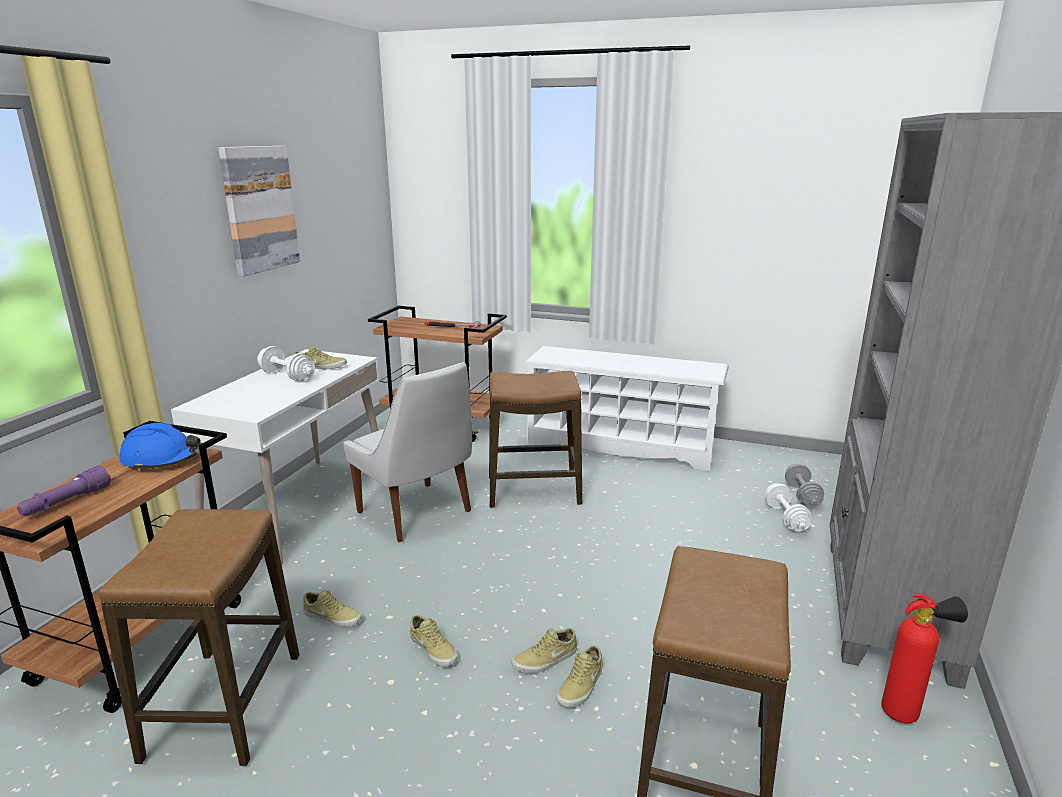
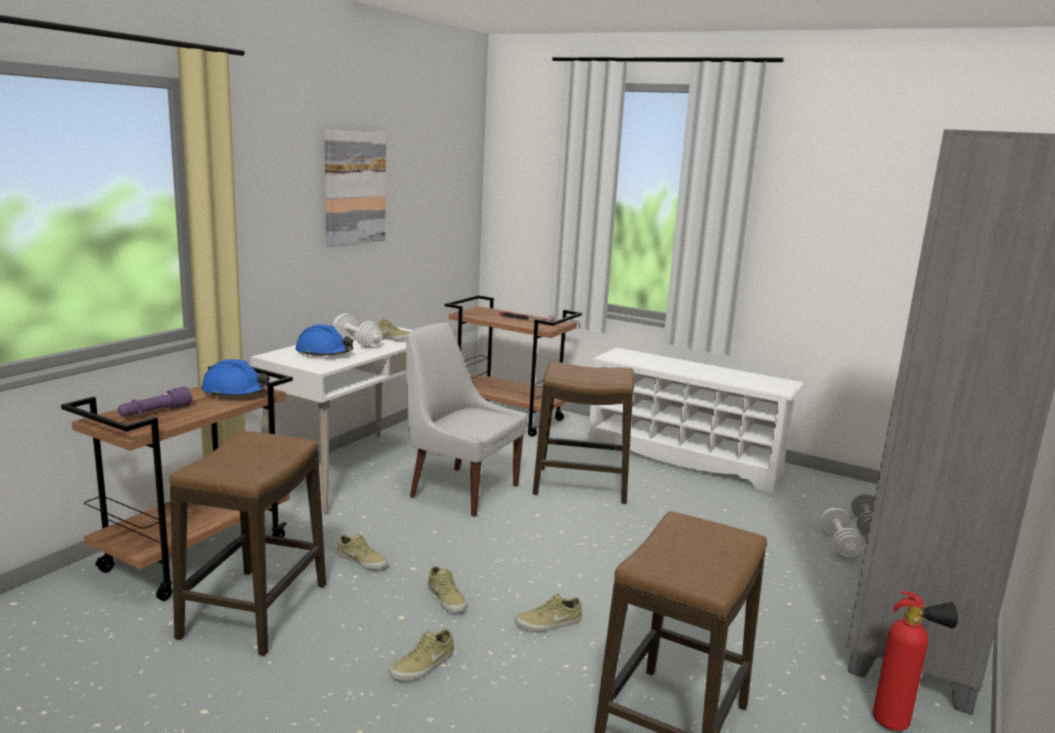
camera: 10 degrees right, 5 degrees down
white chair [343,362,472,542] -> white chair turned 150 degrees clockwise [406,322,527,517]
beige shoe [556,645,603,707] -> beige shoe moved to [389,629,454,681]
none -> blue hard hat [295,324,353,357]

